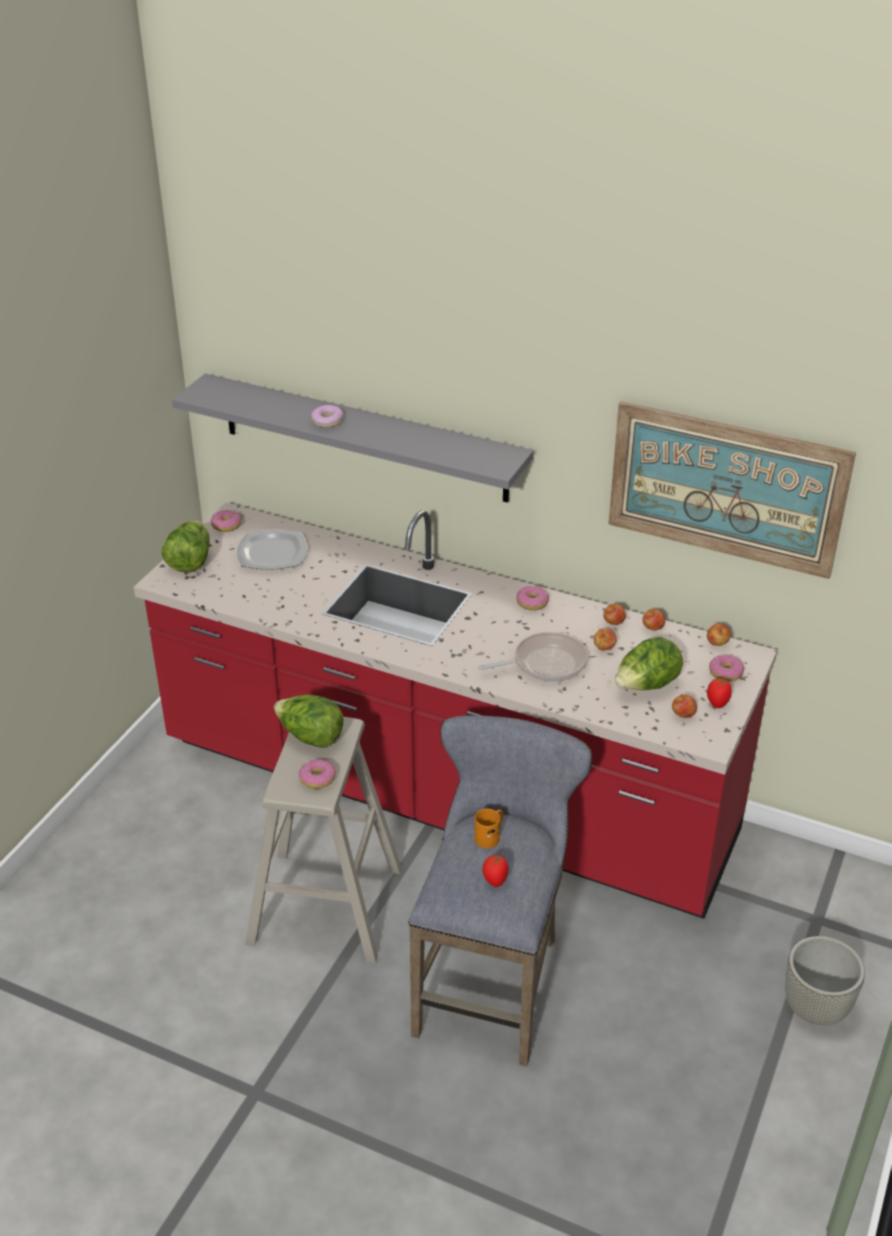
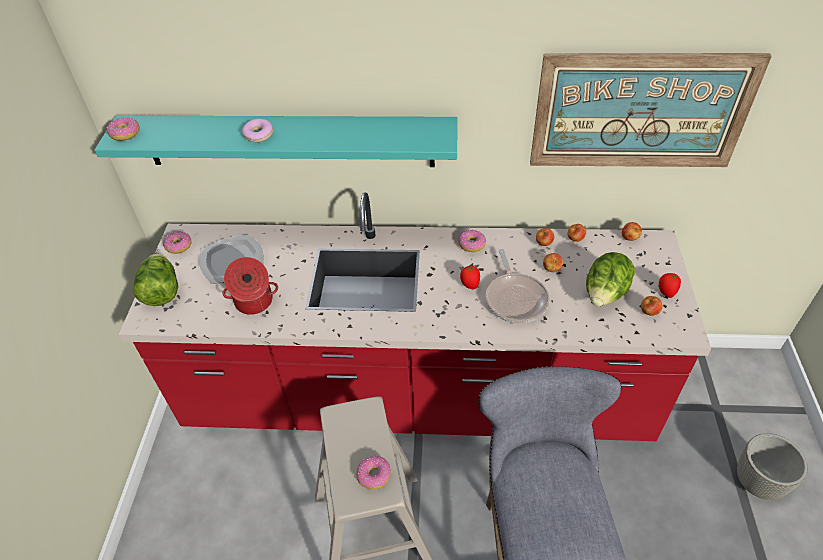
camera: 20 degrees left, 10 degrees up
grey shelf [172,373,534,503] -> turquoise shelf [95,116,458,167]
lettuce [274,695,344,748] -> none
orange mug [474,809,503,848] -> none
frying pan [478,632,588,681] -> frying pan turned 120 degrees clockwise [486,249,550,323]
tomato [483,854,508,887] -> tomato moved to [460,265,480,289]
donut [709,654,744,682] -> donut moved to [107,117,140,141]
none -> cooking pot [223,257,278,315]

